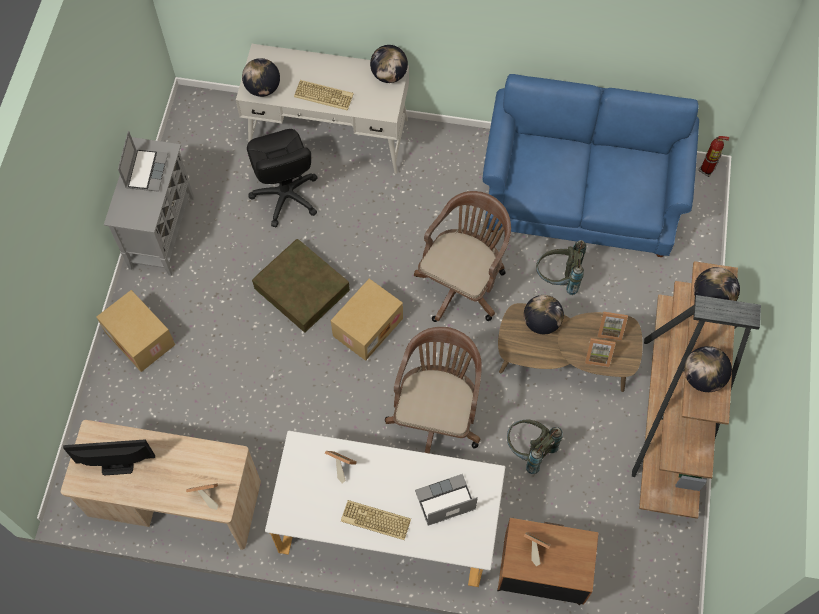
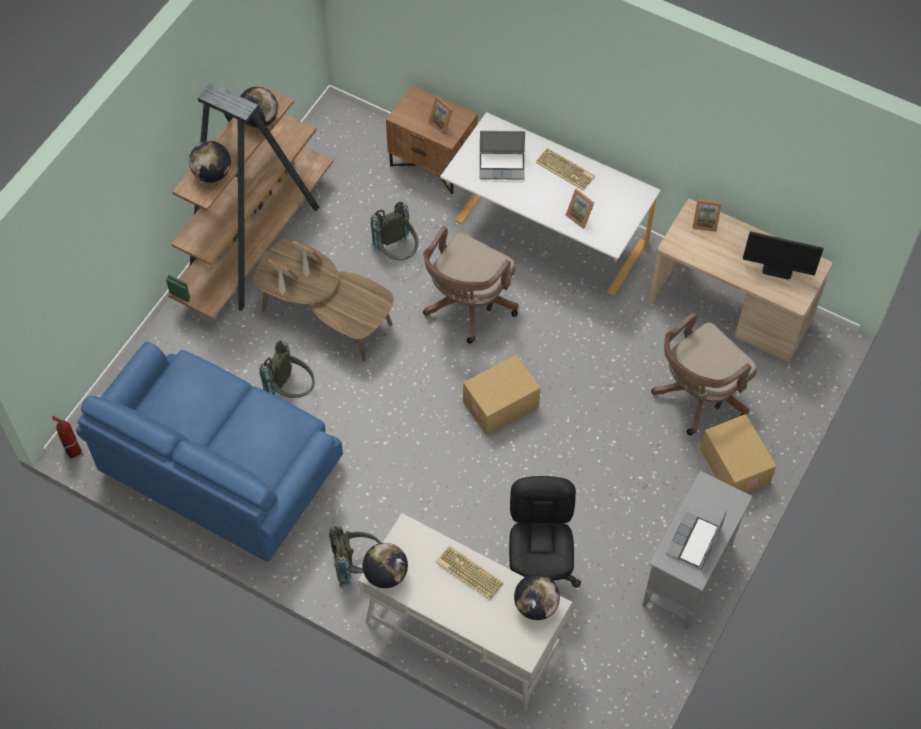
camera: 160 degrees left, 5 degrees down
brown storage box [252,239,350,333] -> none
brown office chair [414,191,511,322] -> brown office chair moved to [651,312,757,435]
globe [524,295,564,334] -> none
none -> grey backpack [329,525,381,589]

